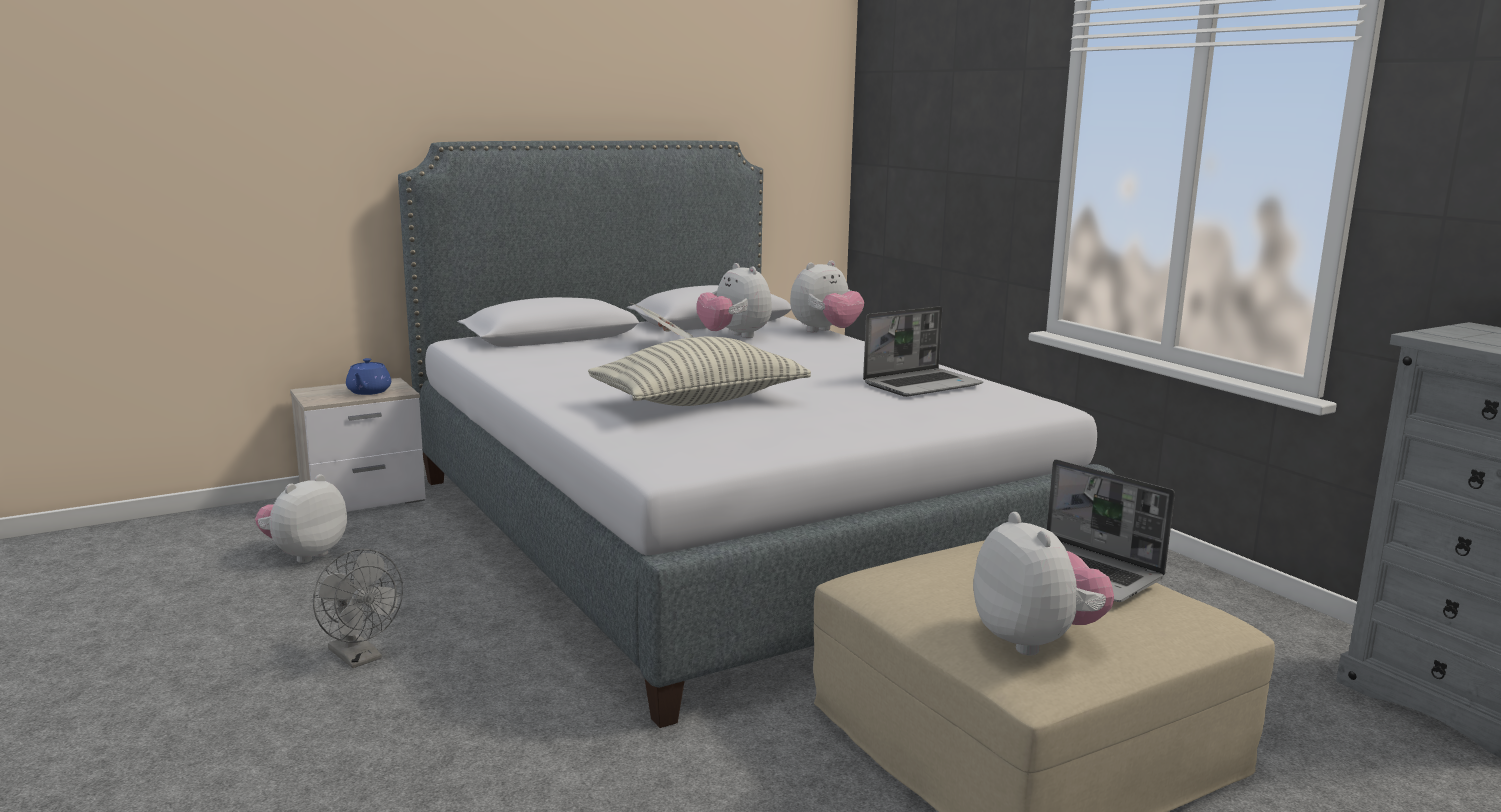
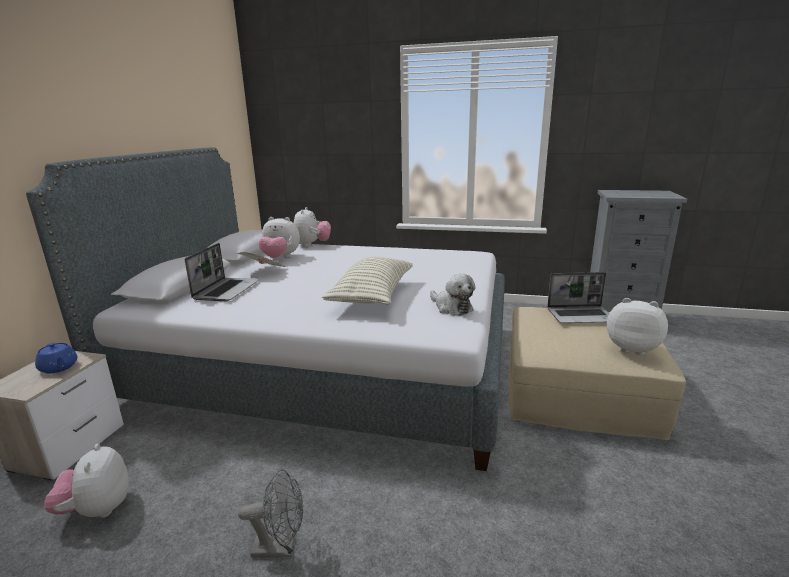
camera: 45 degrees left, 5 degrees up
laptop [863,306,983,397] -> laptop moved to [185,243,259,301]
none -> plush toy [430,274,476,316]

